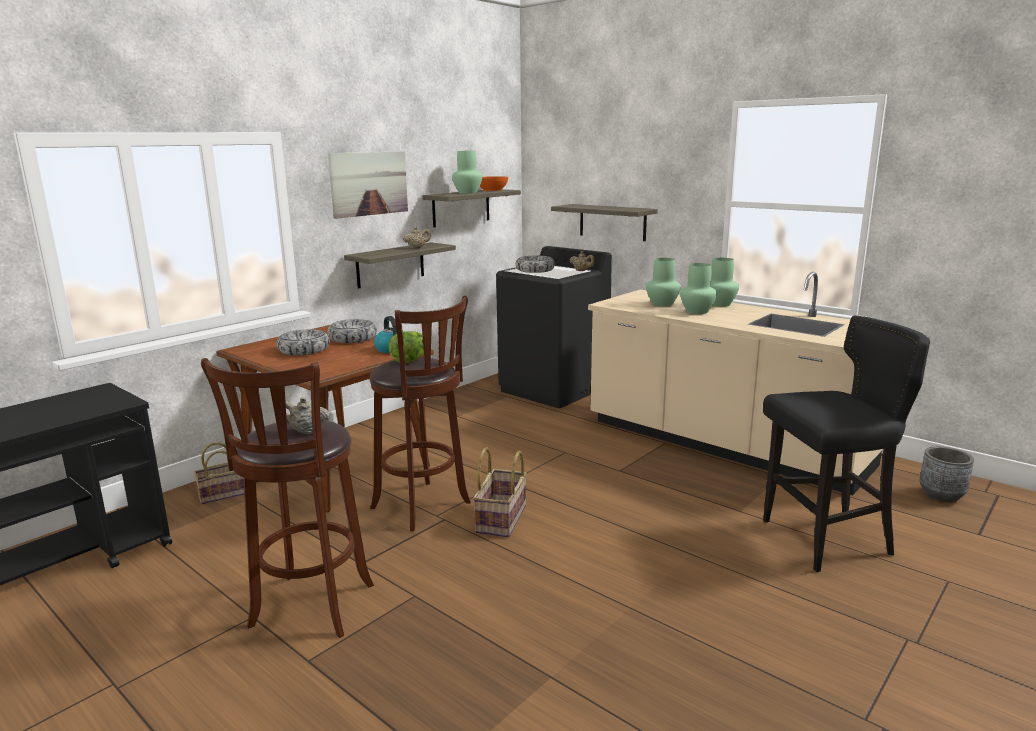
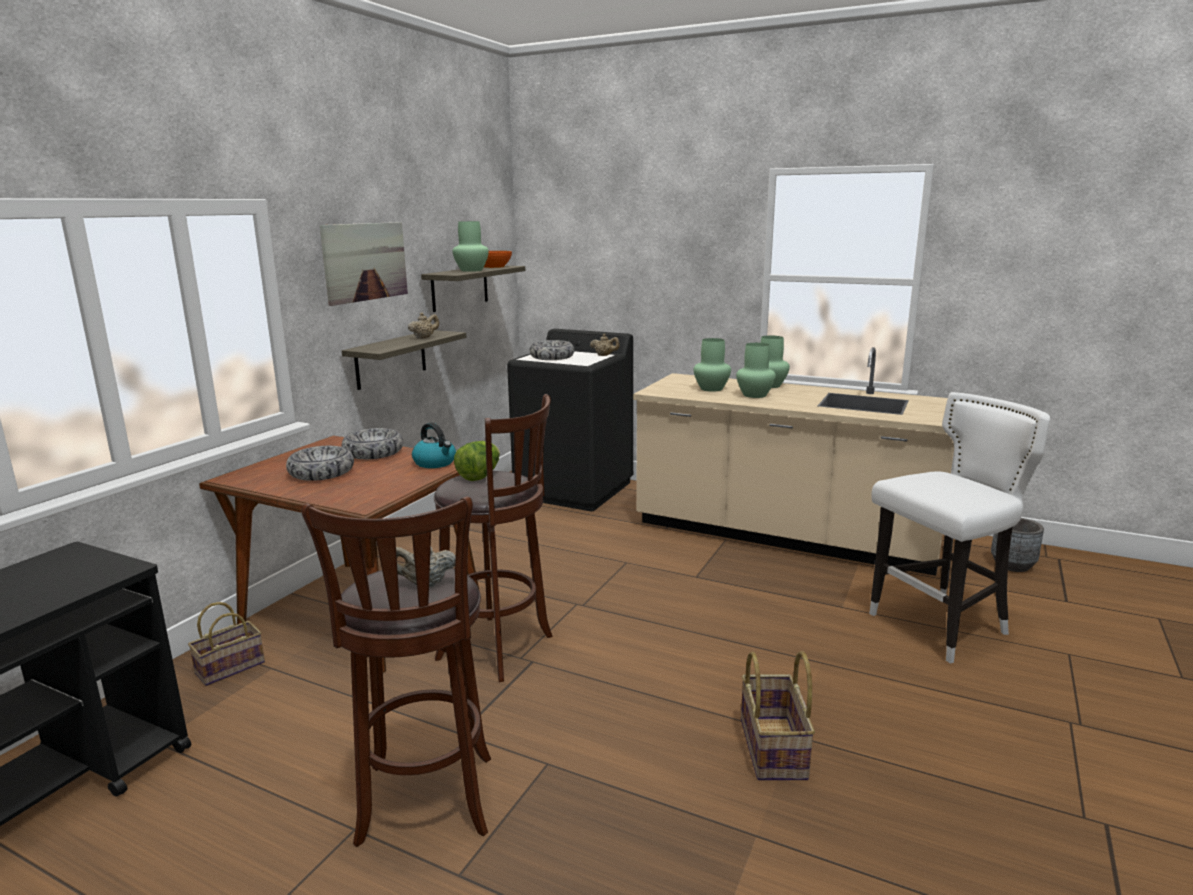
camera: 15 degrees left, 0 degrees up
basket [473,447,527,537] -> basket moved to [741,651,815,780]
shelf [551,204,658,241] -> none
black stool [763,315,930,572] -> white stool [869,392,1050,664]

